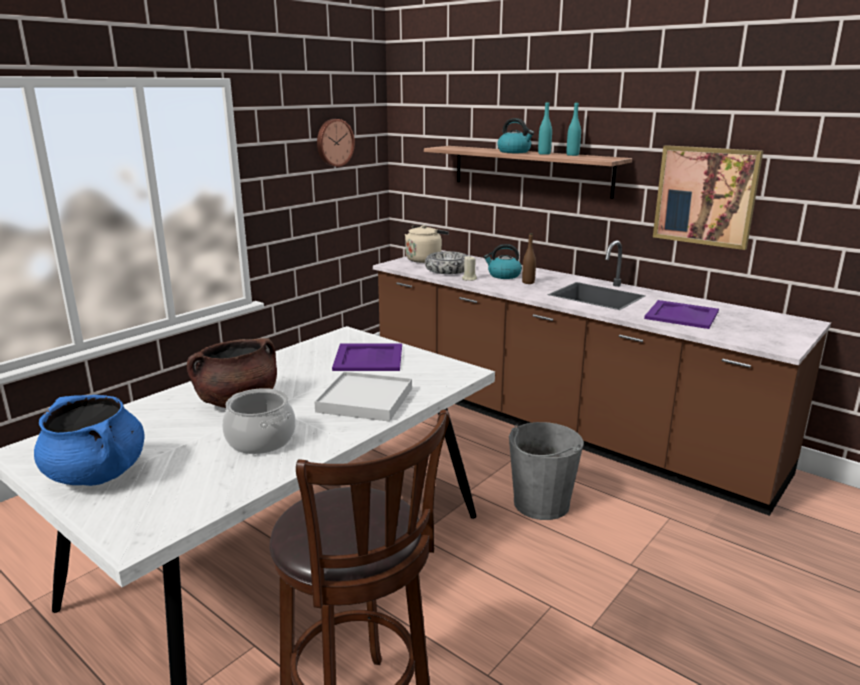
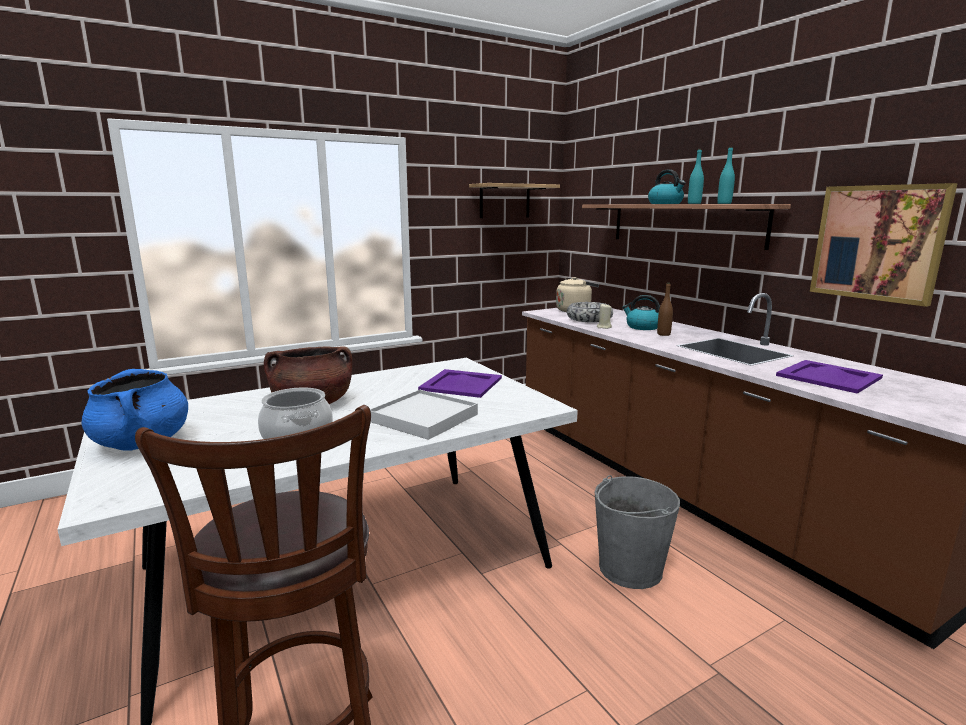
camera: 20 degrees right, 5 degrees down
wall clock [317,119,355,167] -> shelf [469,183,560,218]

